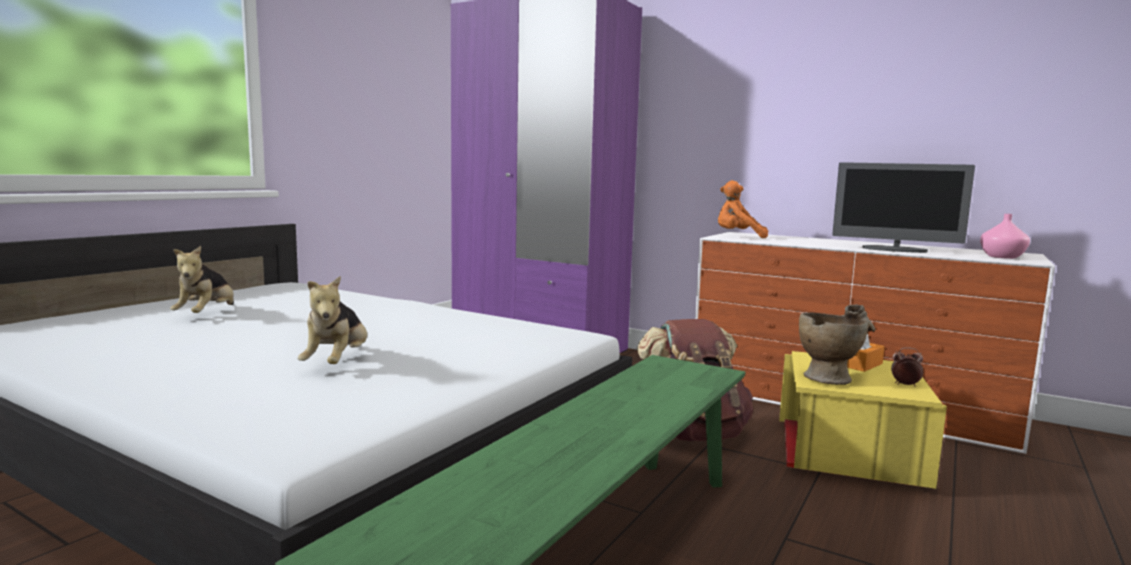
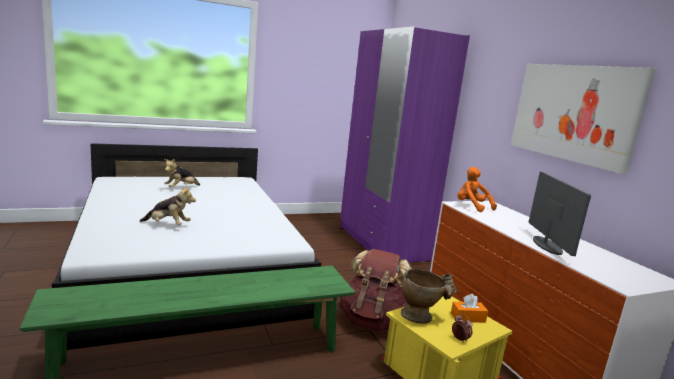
camera: 35 degrees right, 5 degrees up
plush toy [298,276,367,364] -> plush toy turned 120 degrees counterclockwise [139,185,196,225]
monitor [832,162,975,253] -> monitor turned 150 degrees counterclockwise [529,172,591,256]
pink vase [980,214,1030,259] -> none
none -> picture [511,64,656,174]

